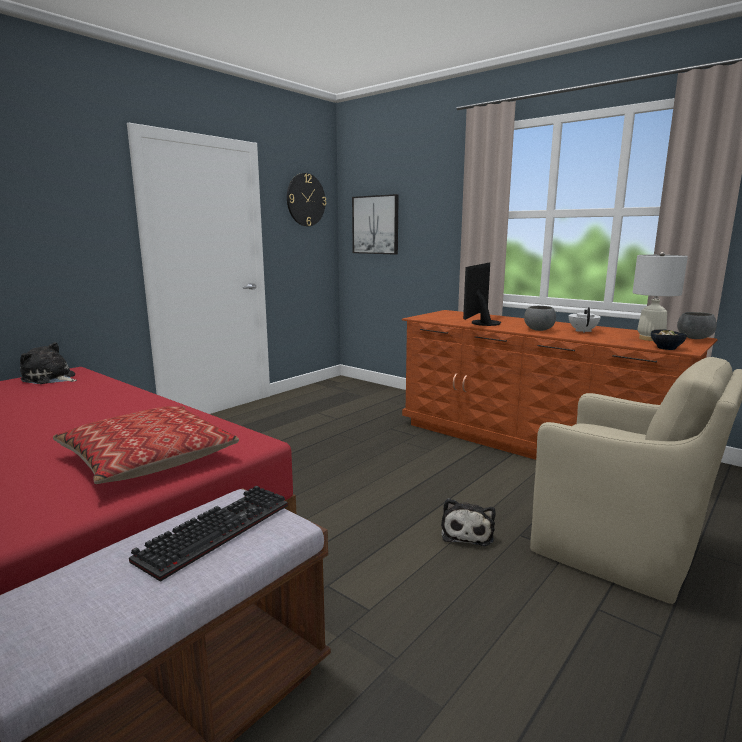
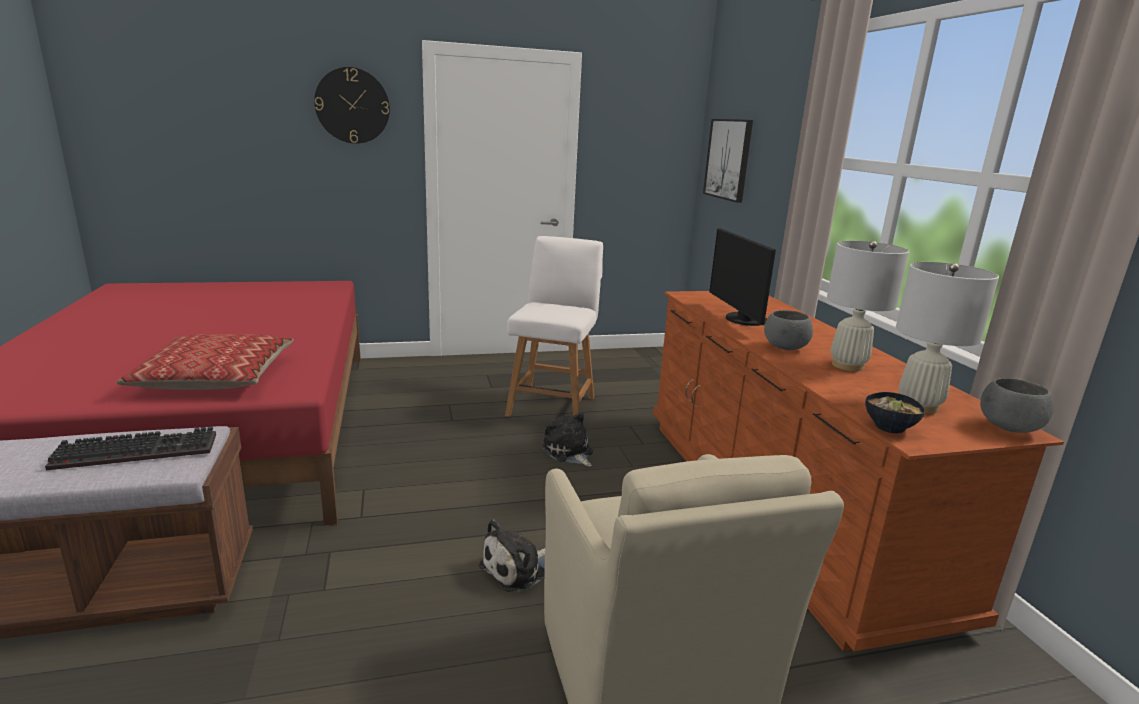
camera: 35 degrees right, 5 degrees up
plush toy [20,342,77,384] -> plush toy moved to [542,412,593,467]
wall clock [287,173,326,226] -> wall clock moved to [314,67,390,144]
monitor [463,263,501,326] -> monitor turned 75 degrees counterclockwise [709,228,776,326]
white teapot [569,307,601,333] -> white table lamp [827,241,909,371]
none -> white chair [505,236,603,417]

